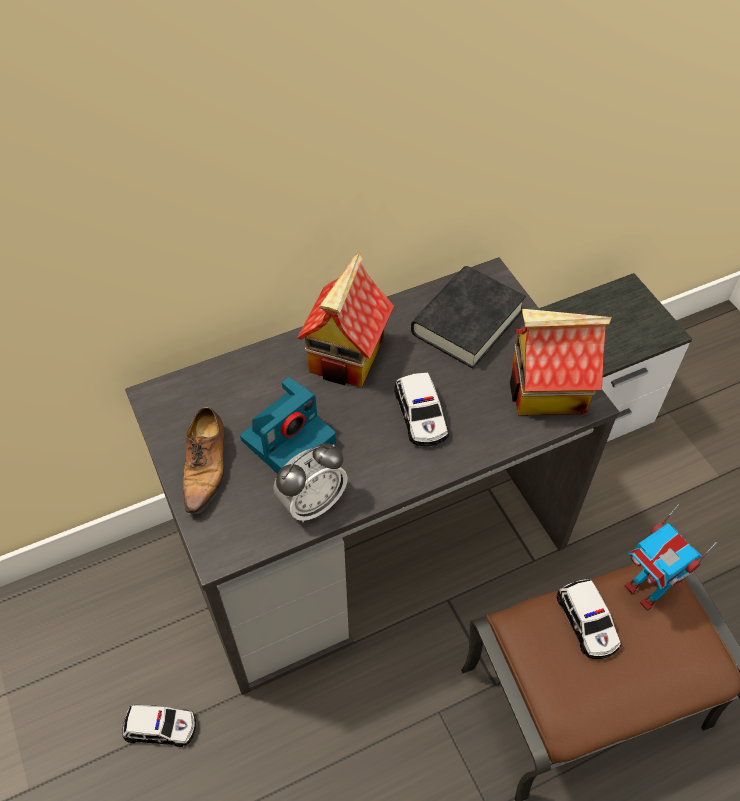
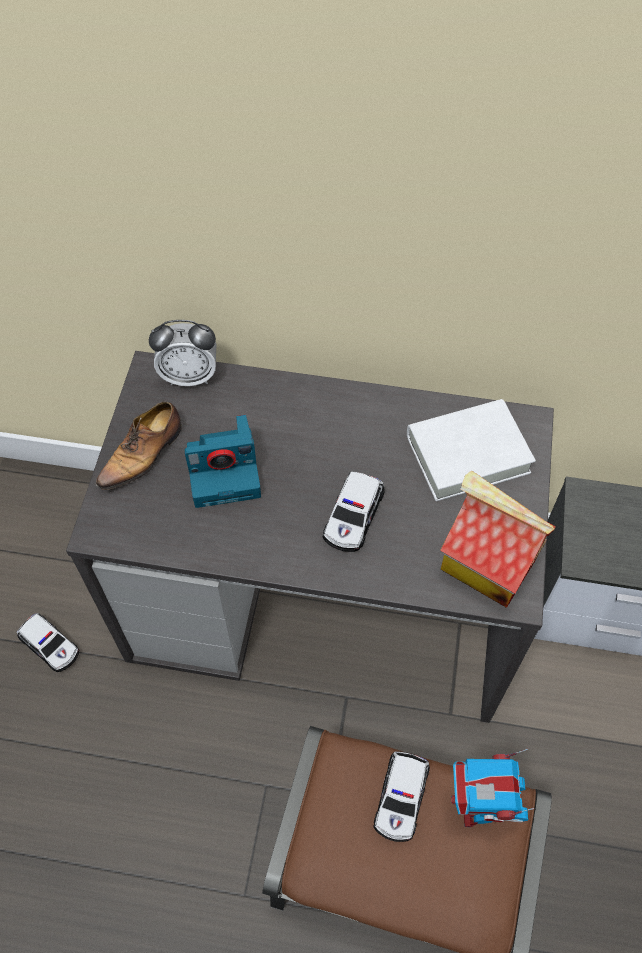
camera: 35 degrees right, 5 degrees up
alarm clock [273,443,347,522] -> alarm clock moved to [149,320,216,386]
toy house [297,252,394,388] -> none
black book [411,266,526,369] -> white book [407,399,536,501]

